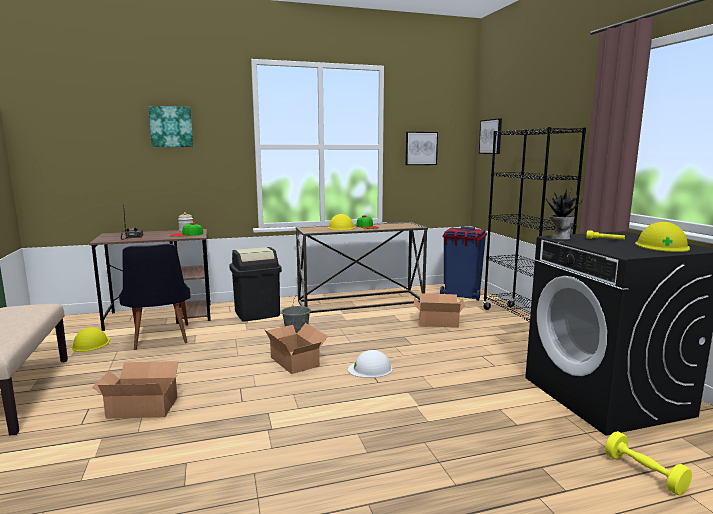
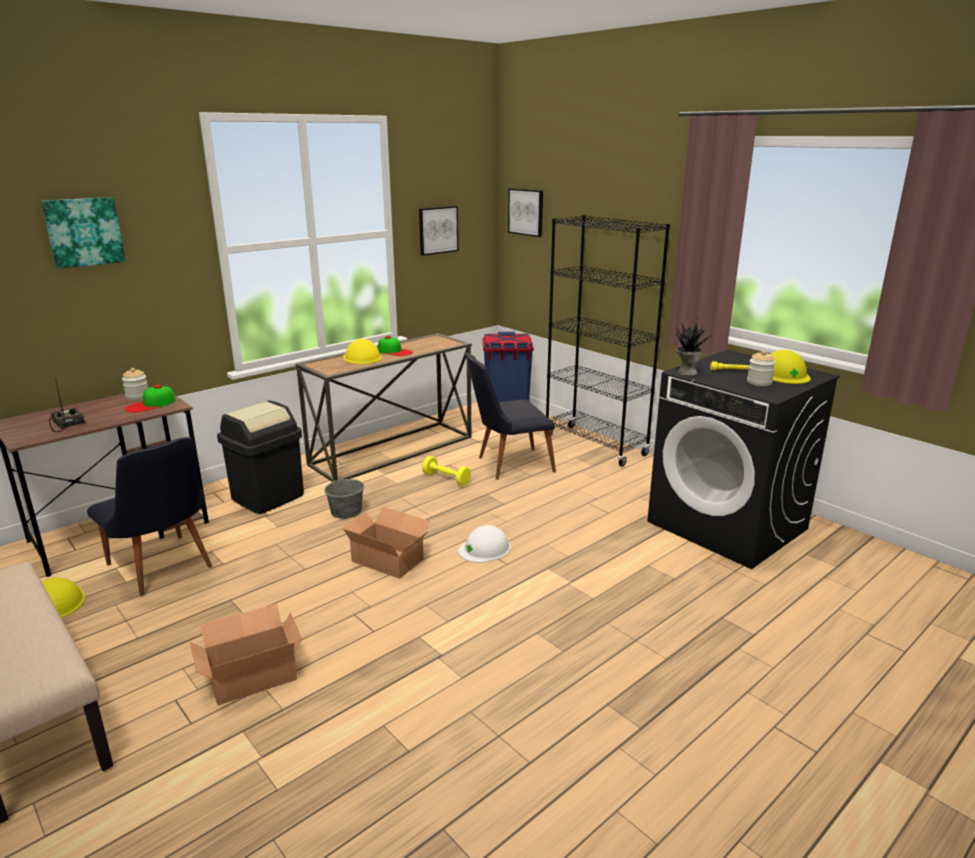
camera: 25 degrees left, 10 degrees up
cardboard box [414,293,465,328] -> black chair [465,353,556,480]
yellow dumbbell [605,431,692,495] -> yellow dumbbell moved to [422,456,471,486]
none -> jar [747,351,776,386]

